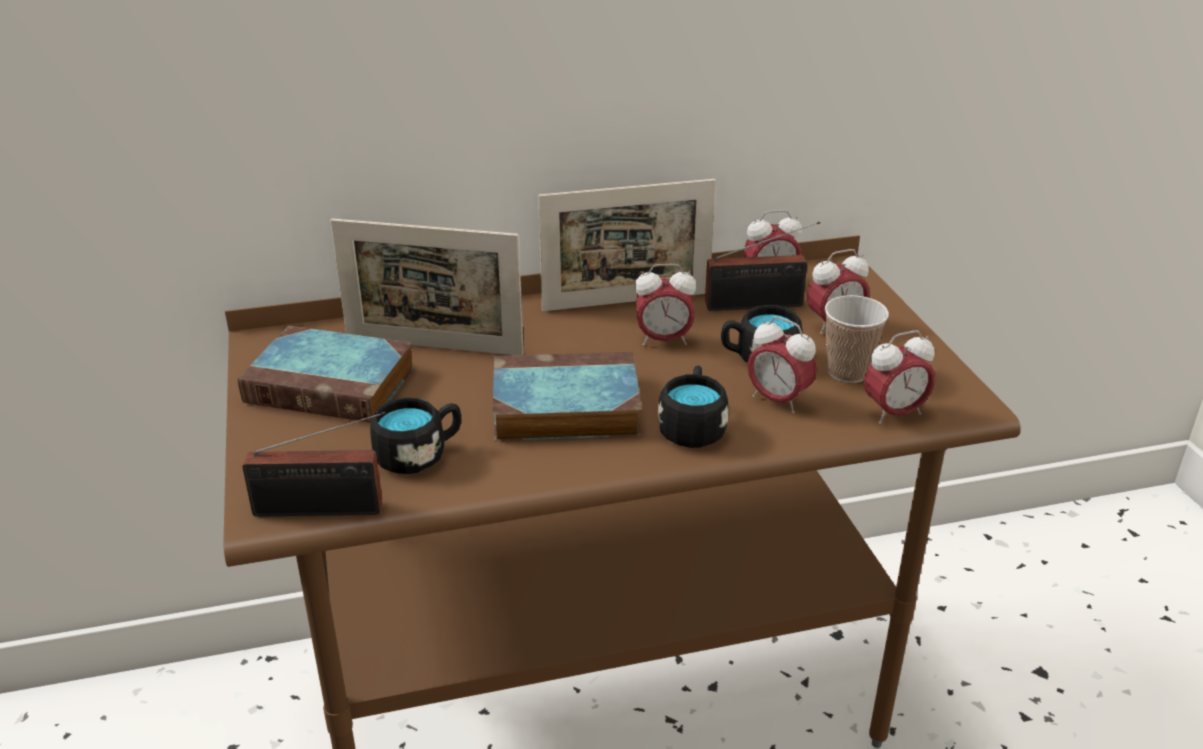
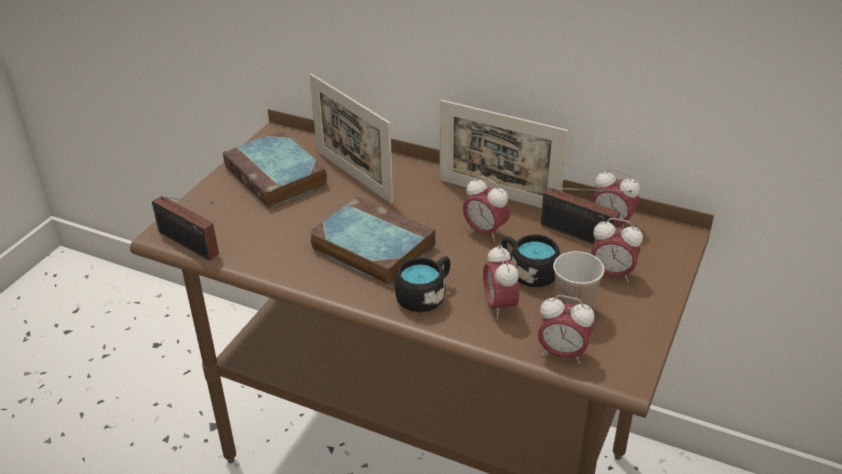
camera: 40 degrees right, 5 degrees up
black mug [370,397,461,474] -> none

